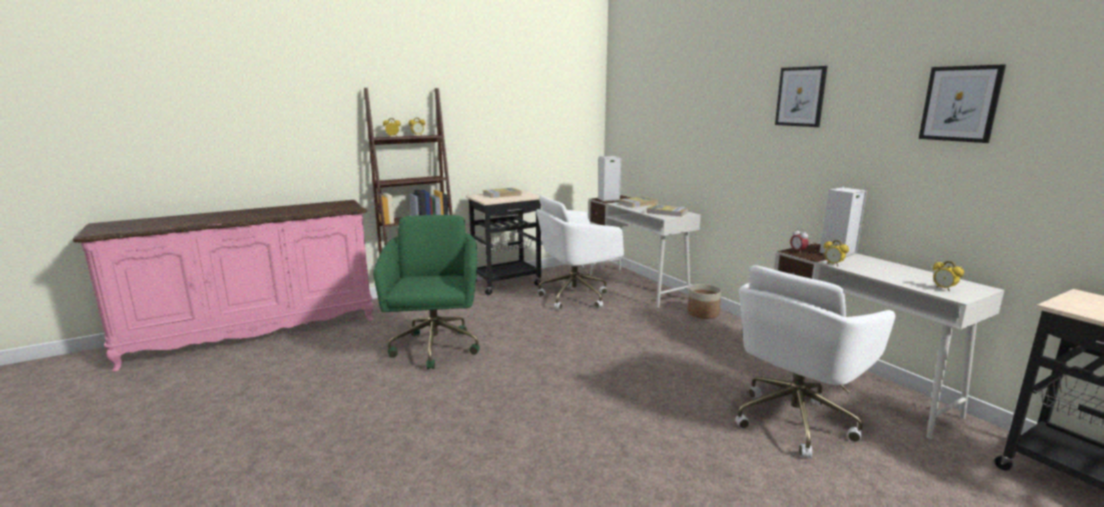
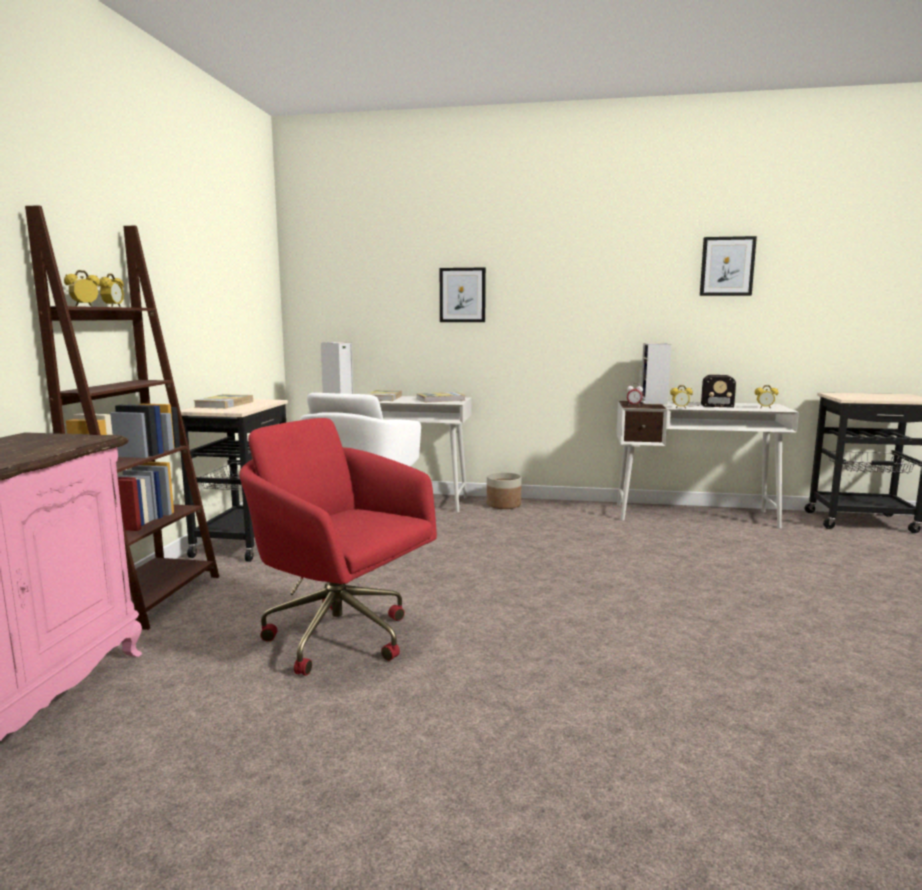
camera: 50 degrees left, 5 degrees down
green office chair [373,215,480,369] -> red office chair [239,418,437,676]
white office chair [735,265,895,458] -> none
picture [775,66,827,127] -> picture moved to [440,267,486,322]
none -> radio [689,375,736,408]

